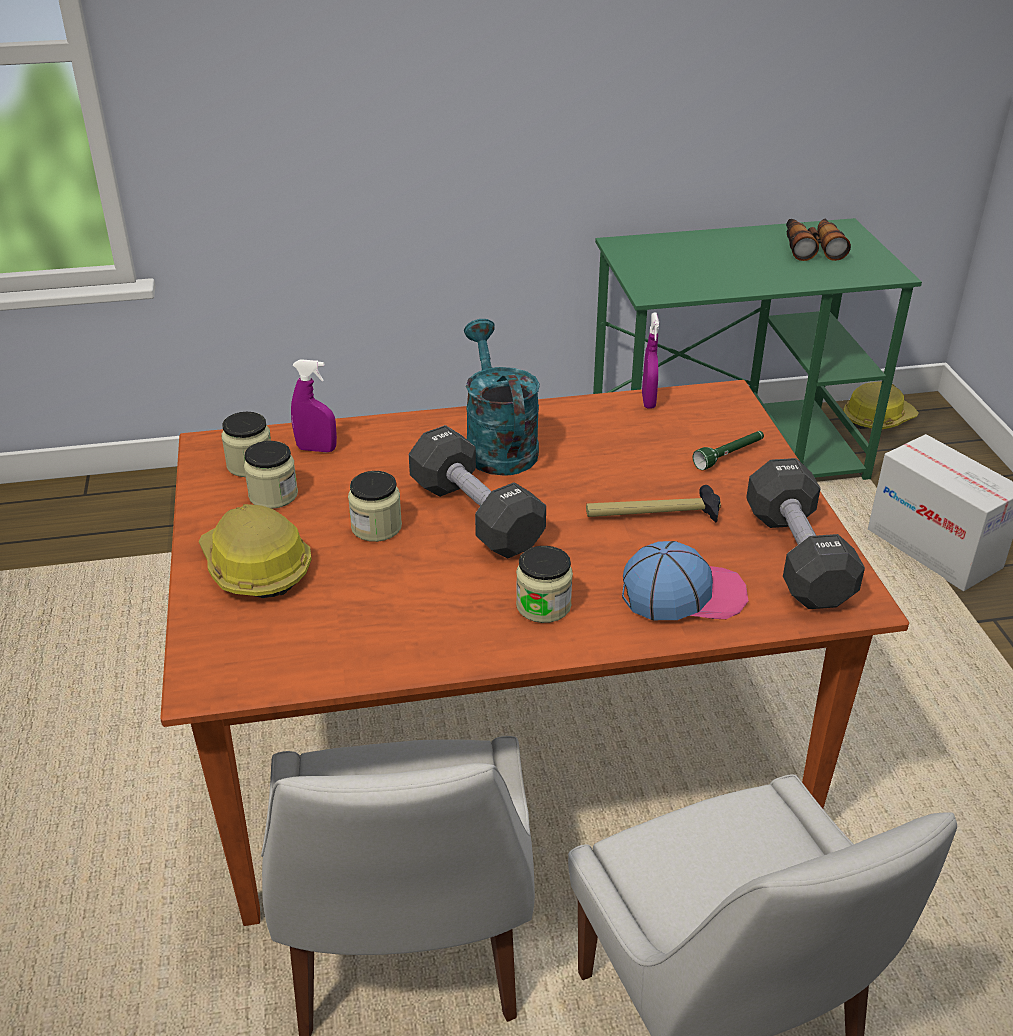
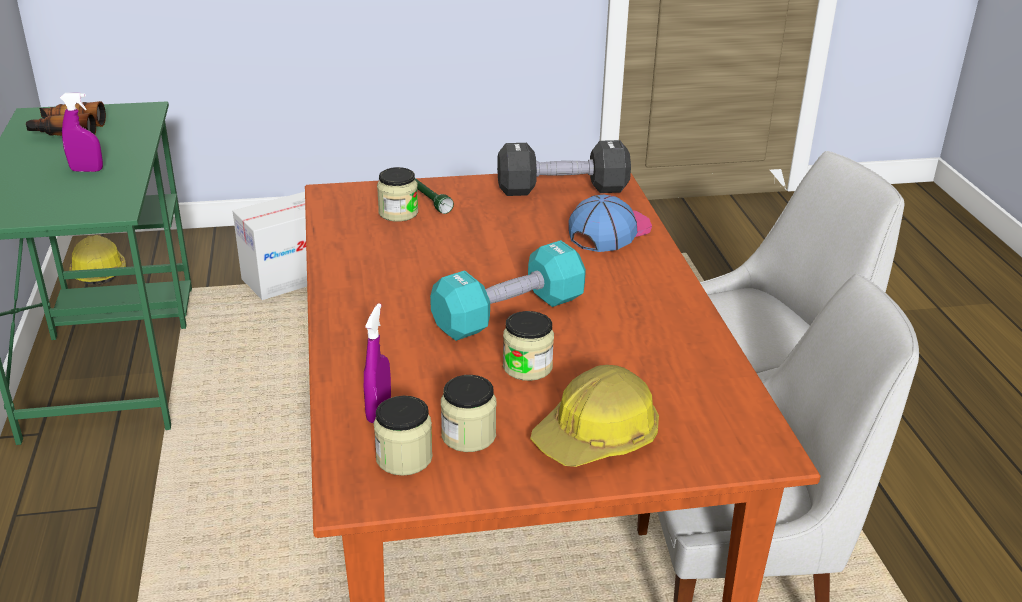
camera: 90 degrees left, 5 degrees down
black dumbbell [409,425,546,559] -> turquoise dumbbell [430,240,586,341]
turquoise watering can [464,319,540,476] -> none
jar [516,546,573,623] -> jar moved to [377,167,418,222]
hammer [586,485,721,522] -> none
cap [622,541,748,620] -> cap turned 45 degrees clockwise [568,195,652,252]
purple spray bottle [642,312,659,409] -> purple spray bottle moved to [60,93,103,172]

